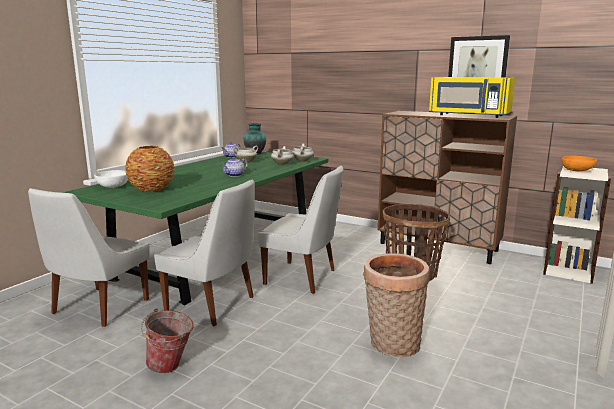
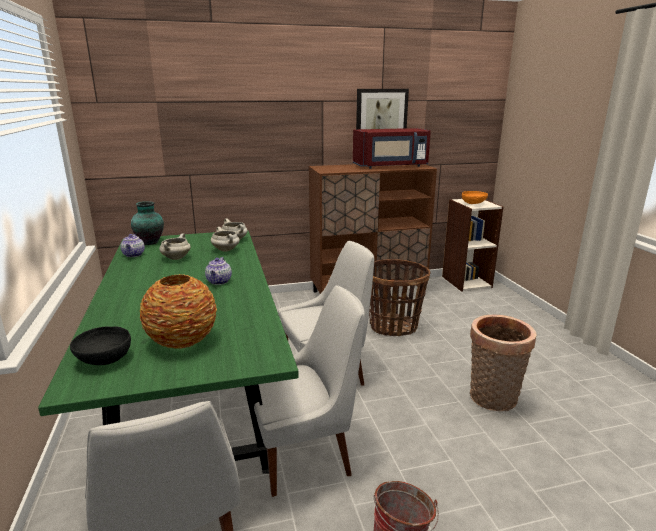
camera: 45 degrees left, 5 degrees up
white bowl [94,170,128,188] -> black bowl [70,326,131,365]
yellow microwave [429,77,515,118] -> red microwave [353,128,431,169]

